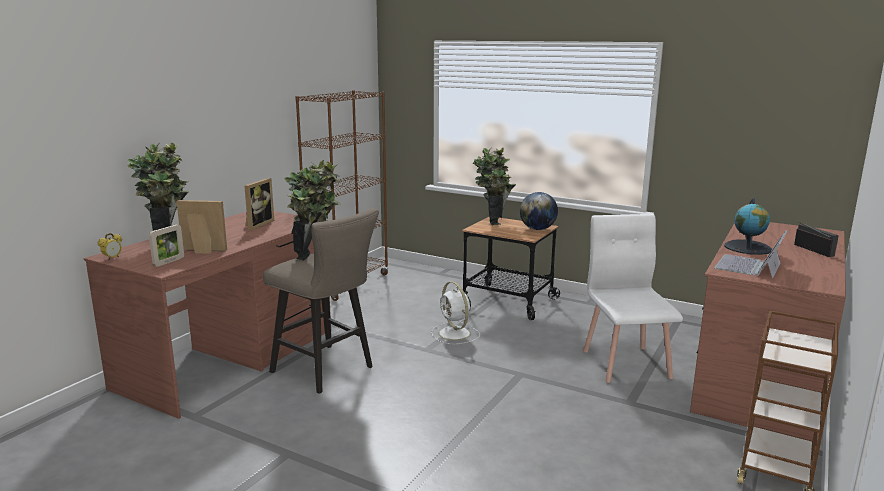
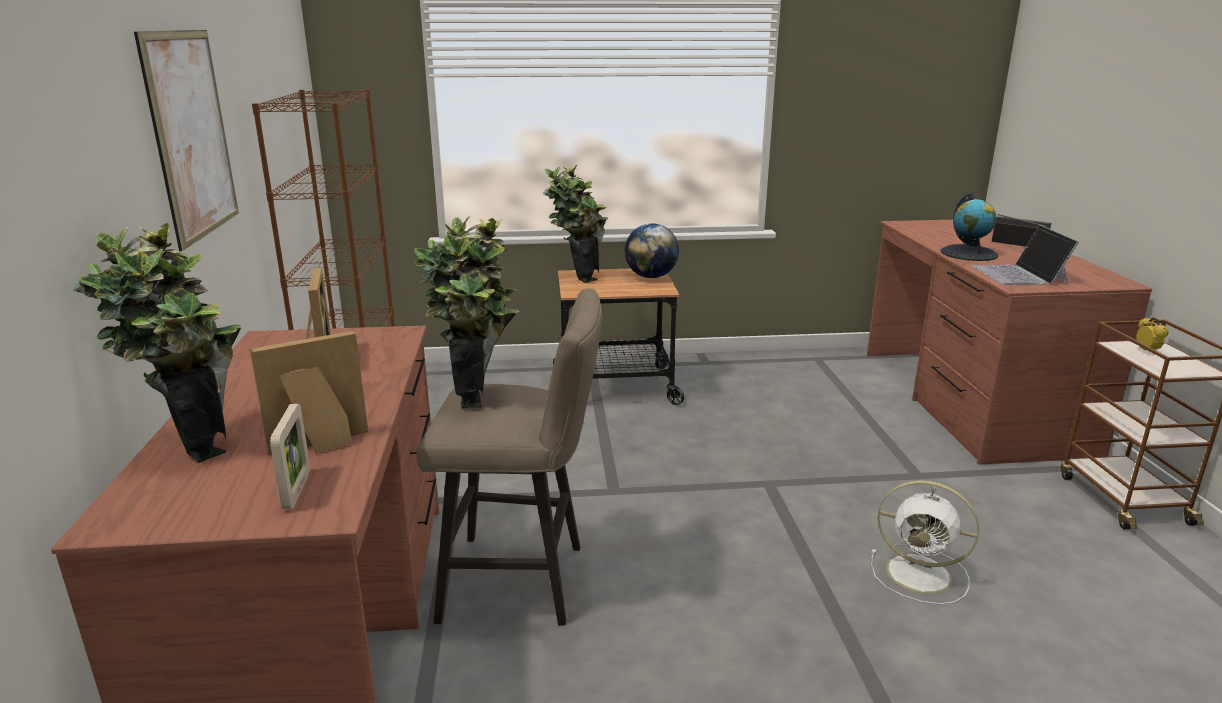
camera: 35 degrees left, 5 degrees up
alarm clock [98,233,122,260] -> alarm clock moved to [1136,317,1168,355]
white fan [431,281,480,344] -> white fan moved to [871,480,979,605]
white chair [583,214,683,383] -> none
none -> picture [134,30,239,251]

